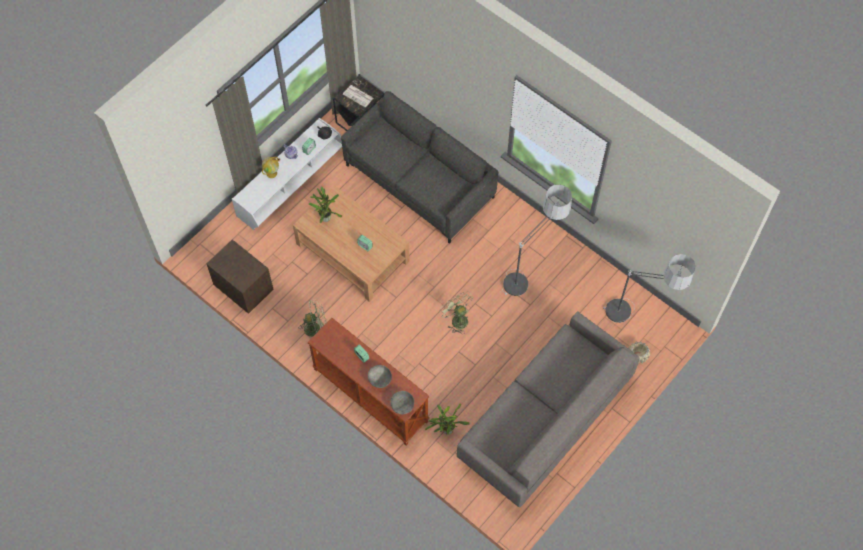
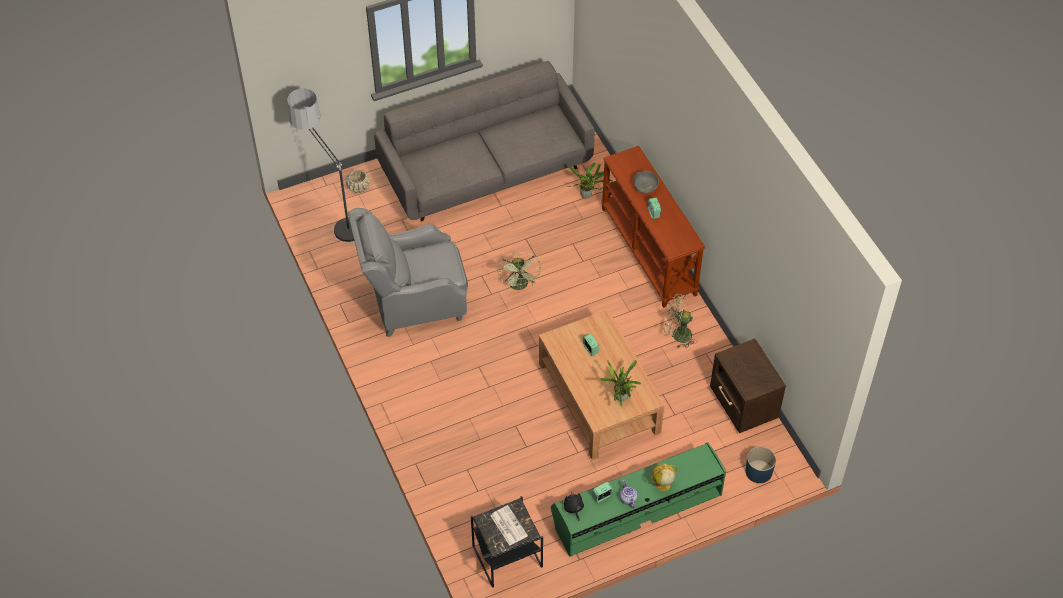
camera: 155 degrees left, 10 degrees down
white tv stand [232,118,342,230] -> green tv stand [551,442,726,557]
grey sofa [341,91,499,244] -> none
grey bowl [390,391,414,414] -> none
floor lamp [502,184,572,296] -> grey armchair [348,208,468,337]
none -> blue planter [745,446,776,483]

